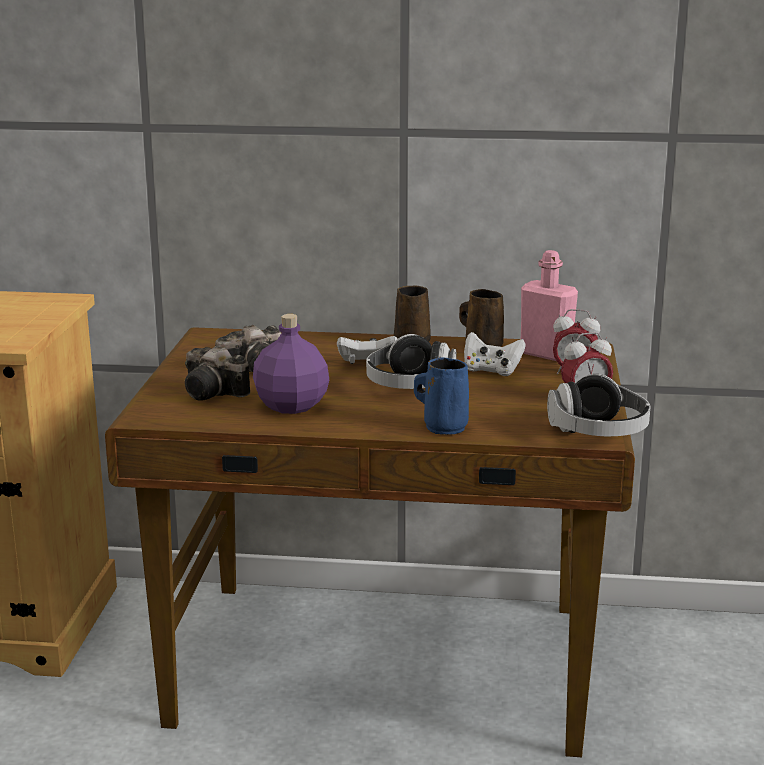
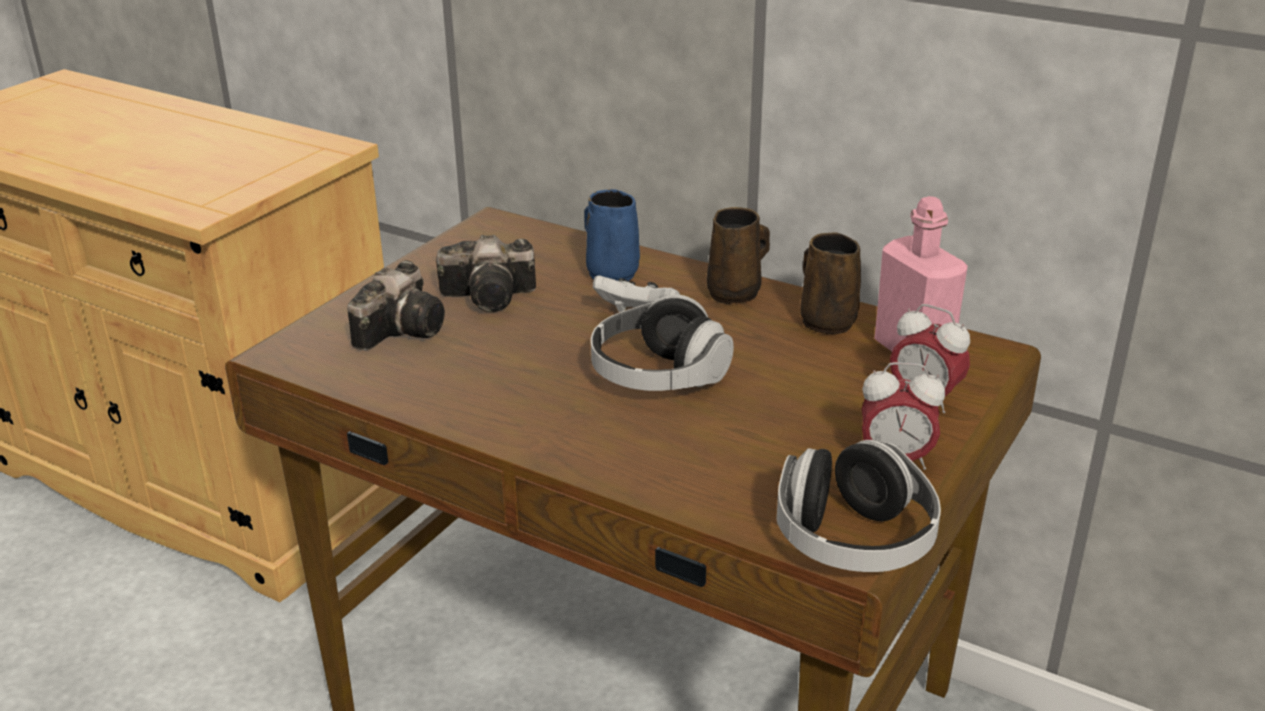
camera: 25 degrees right, 10 degrees up
camera [185,346,250,401] -> camera turned 120 degrees counterclockwise [347,260,445,351]
purple bottle [253,314,329,414] -> none
blue mug [414,357,469,435] -> blue mug moved to [585,189,640,281]
white game controller [464,332,526,376] -> none

